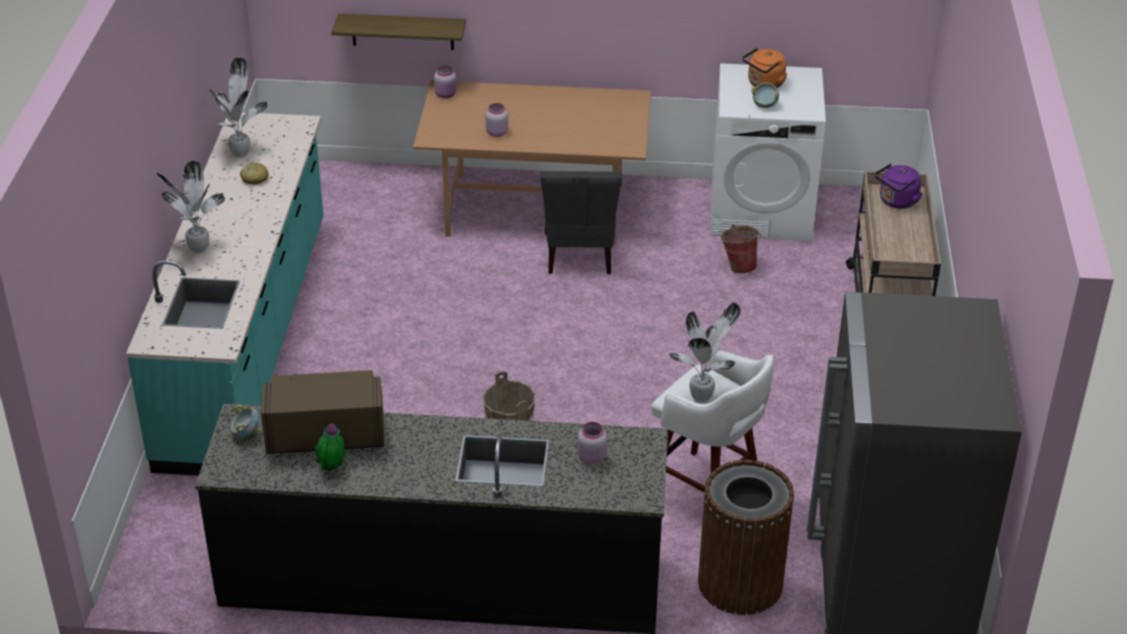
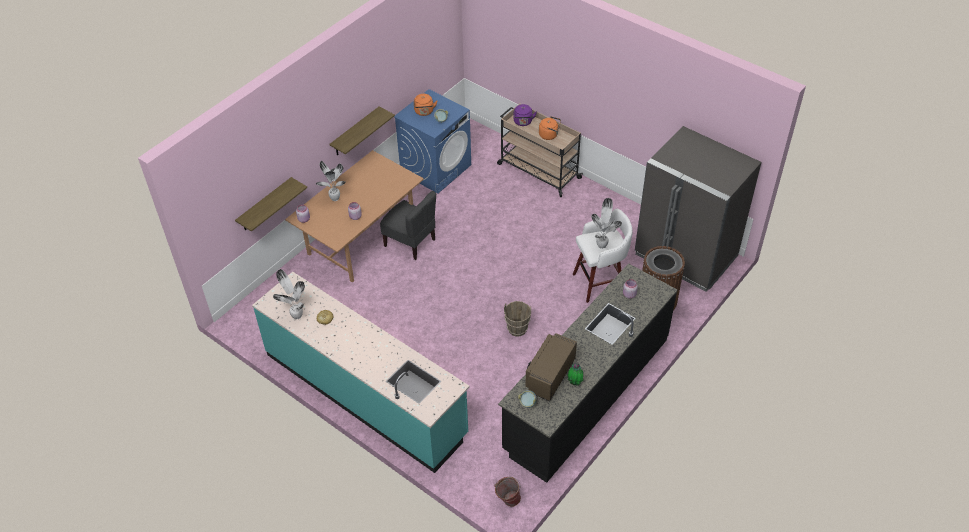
camera: 55 degrees left, 10 degrees up
potted plant [157,161,225,253] -> potted plant moved to [316,161,346,201]
white washing machine [711,63,826,241] -> blue washing machine [394,89,471,194]
bucket [721,225,761,274] -> bucket moved to [494,477,521,507]
none -> shelf [329,106,395,155]
none -> orange kettle [539,116,561,140]

